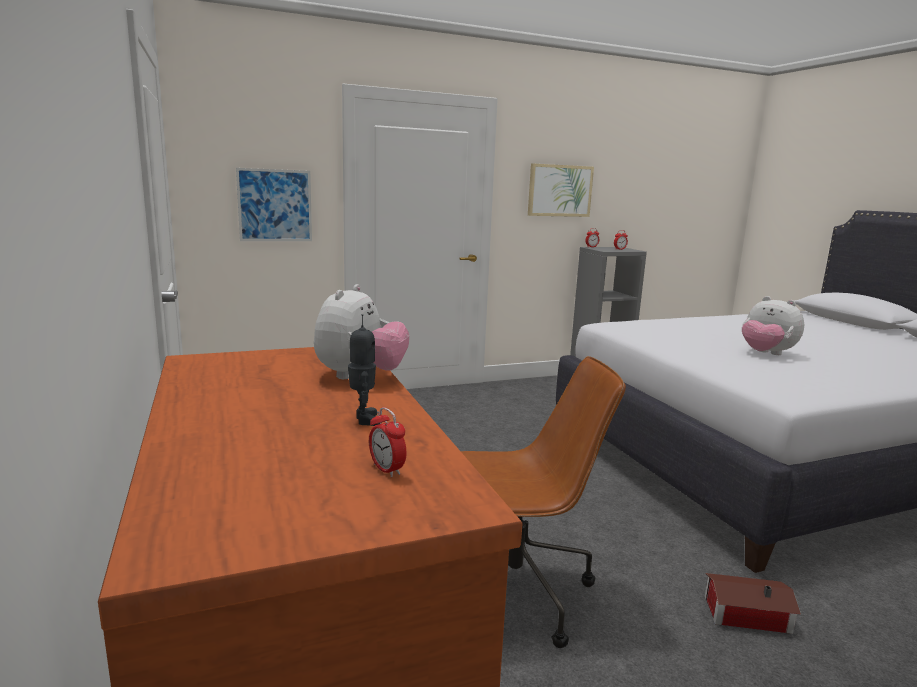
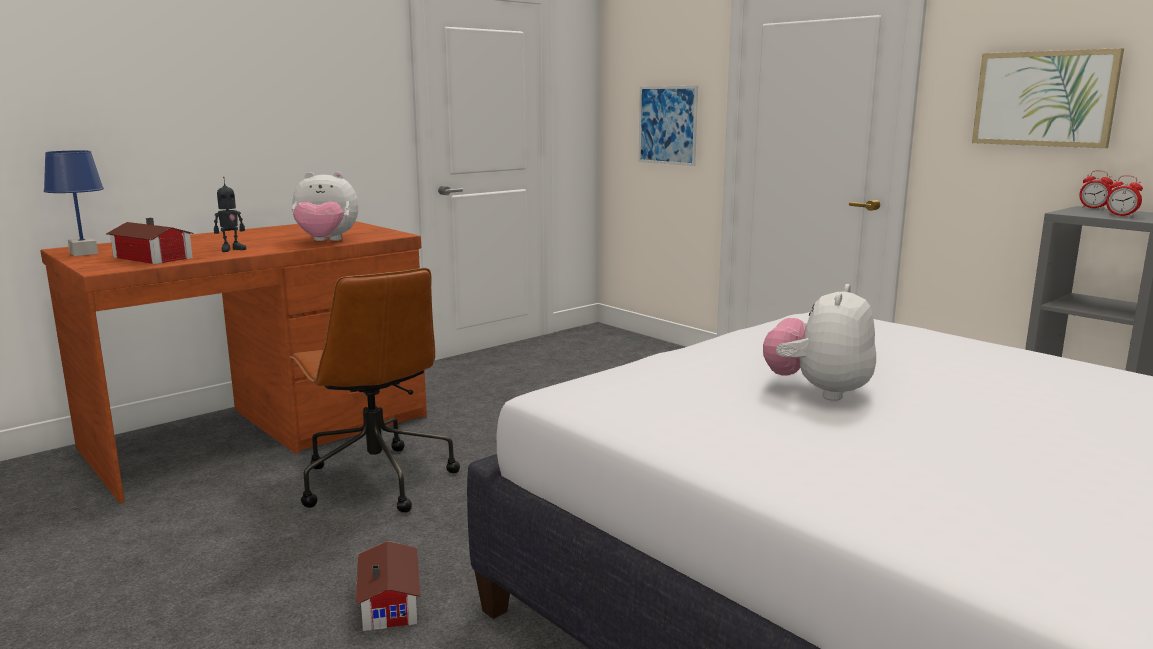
camera: 70 degrees right, 0 degrees up
alarm clock [369,407,407,477] -> toy house [106,218,194,264]
none -> blue table lamp [43,150,104,256]

